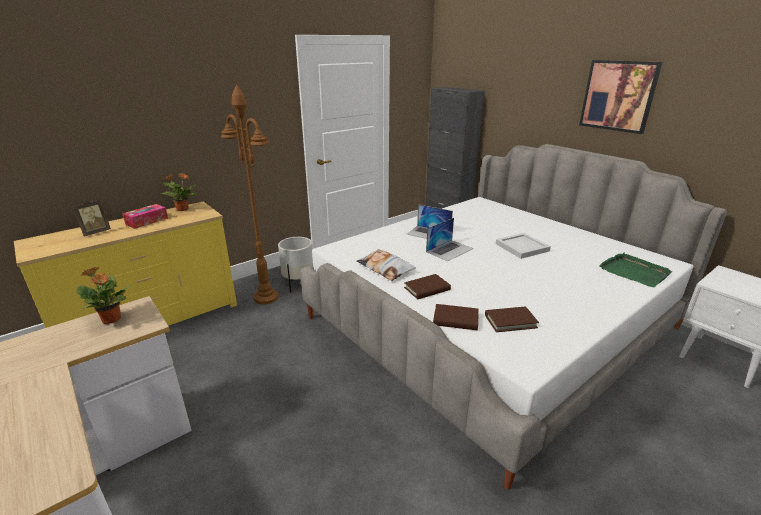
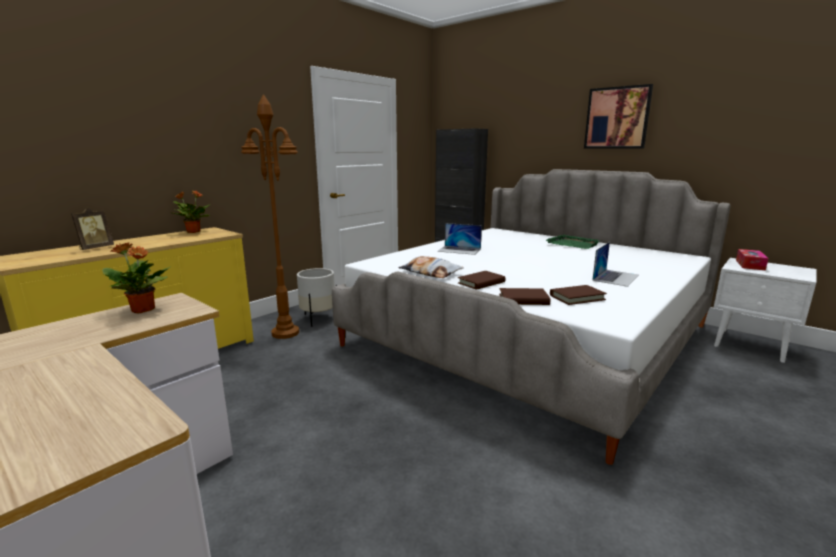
camera: 10 degrees left, 10 degrees down
tissue box [122,204,168,229] -> tissue box moved to [736,249,768,270]
laptop [426,218,473,261] -> laptop moved to [592,242,639,287]
white tray [496,233,551,259] -> none
green tray [599,253,672,287] -> green tray moved to [546,234,599,249]

